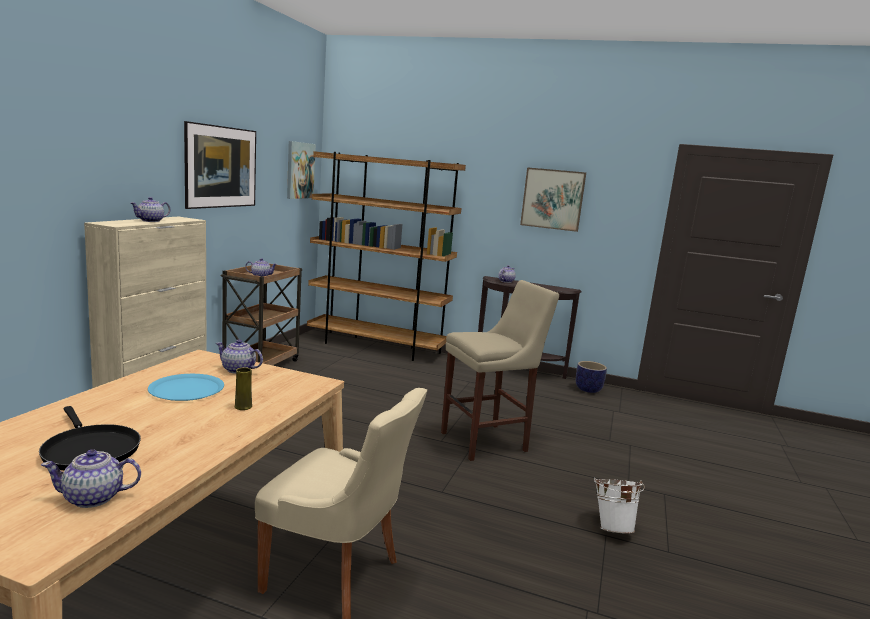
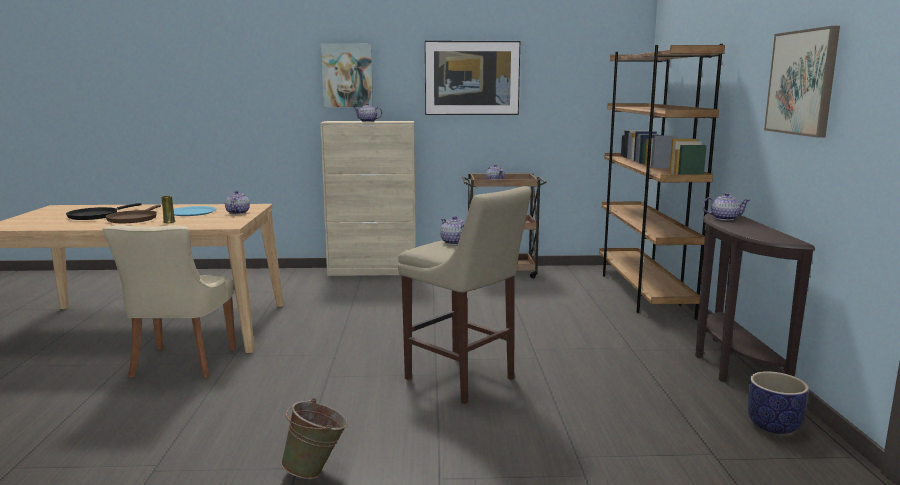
camera: 70 degrees right, 0 degrees up
teapot [41,449,141,508] -> teapot moved to [440,216,464,245]
picture [287,141,316,199] -> picture moved to [321,44,373,107]
white bucket [594,478,645,534] -> green bucket [281,398,348,479]
none -> brown frying pan [105,205,161,223]

